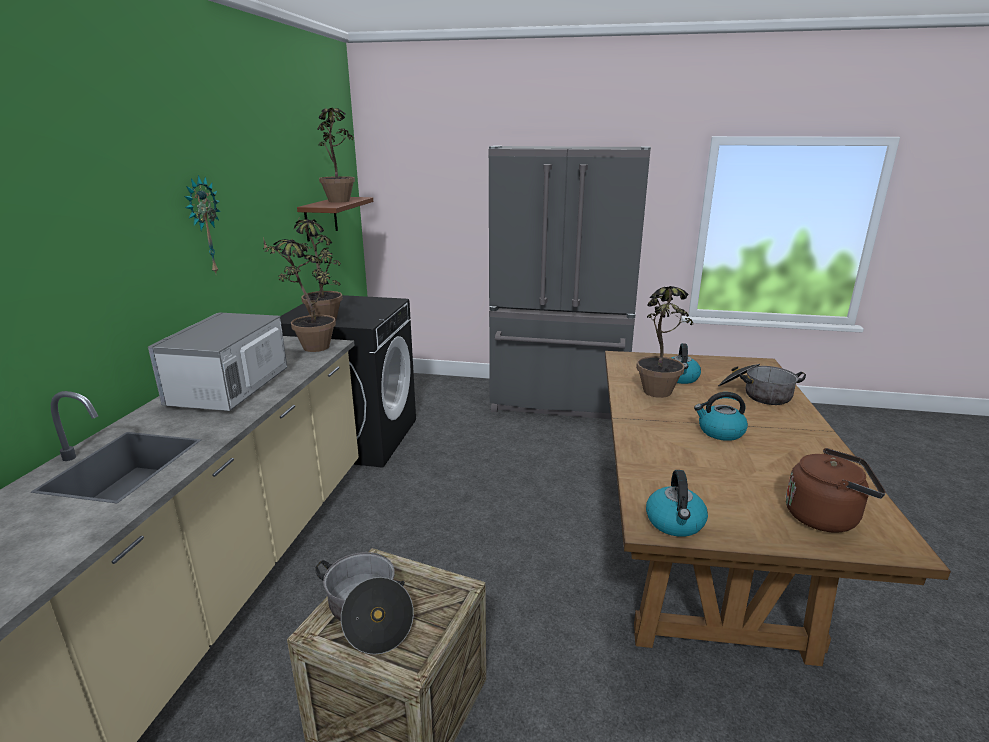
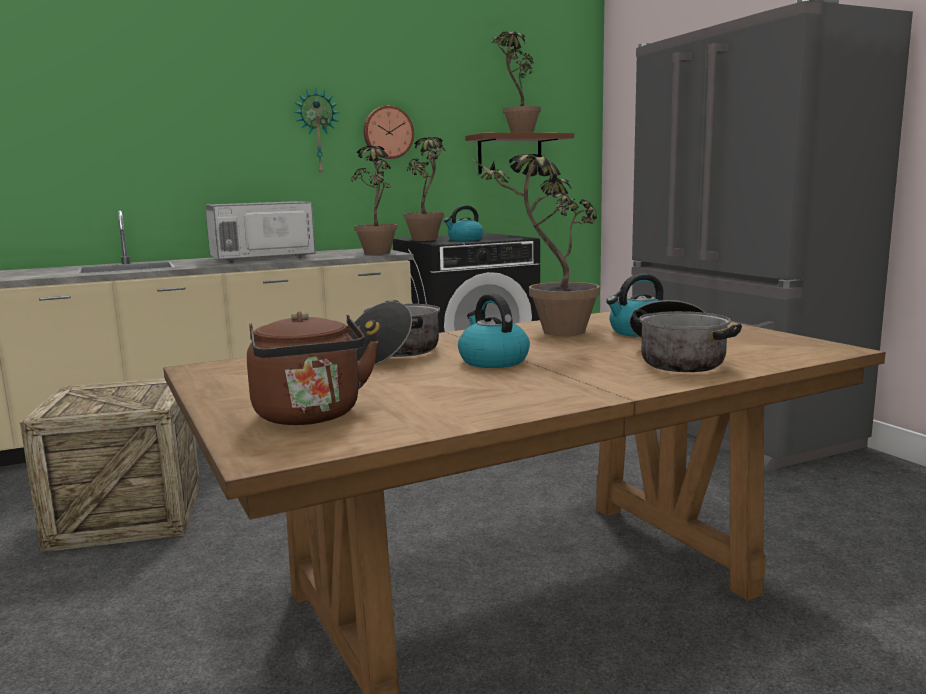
camera: 55 degrees right, 10 degrees down
cooking pot [315,552,414,655] -> cooking pot moved to [348,300,440,365]
kettle [646,470,708,537] -> kettle moved to [444,205,483,241]
none -> wall clock [364,106,414,159]

